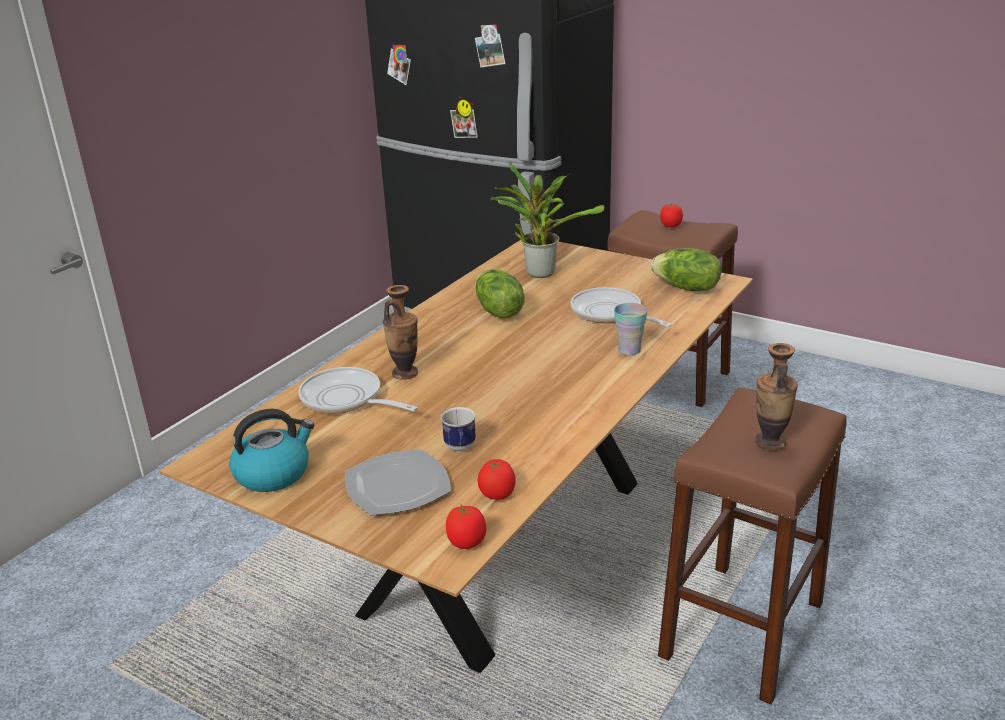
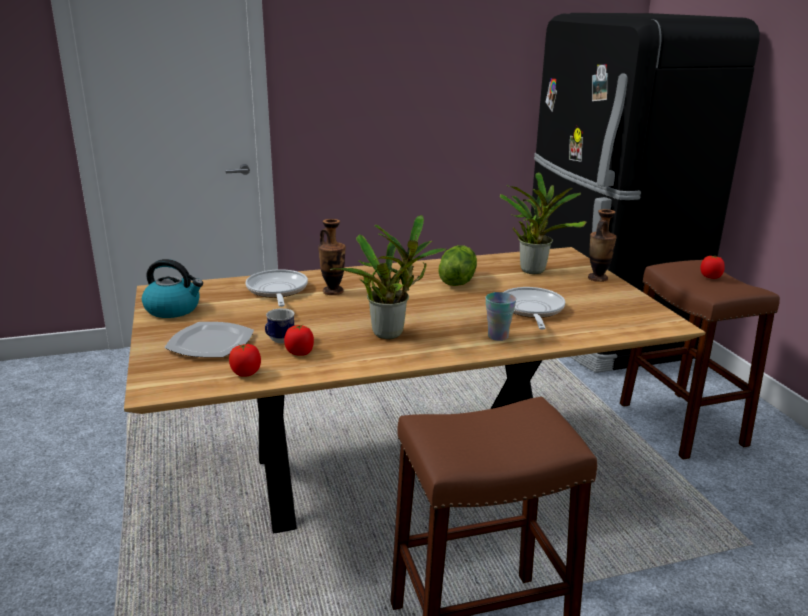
camera: 40 degrees right, 5 degrees down
tomato [446,503,486,549] -> tomato moved to [284,324,314,356]
lettuce [651,248,722,291] -> none
vase [755,343,798,450] -> vase moved to [588,209,617,282]
none -> potted plant [330,215,447,339]

